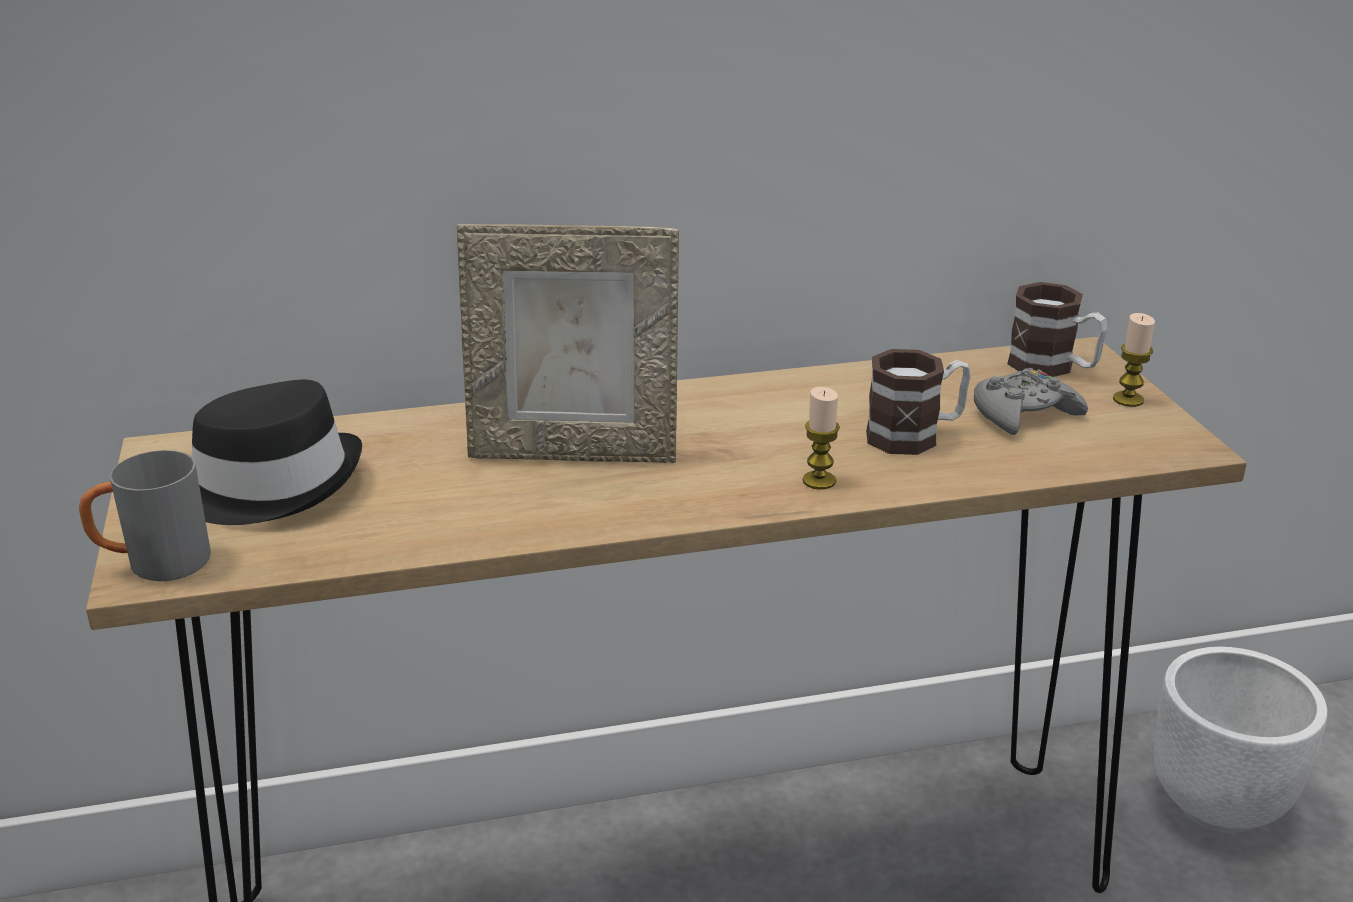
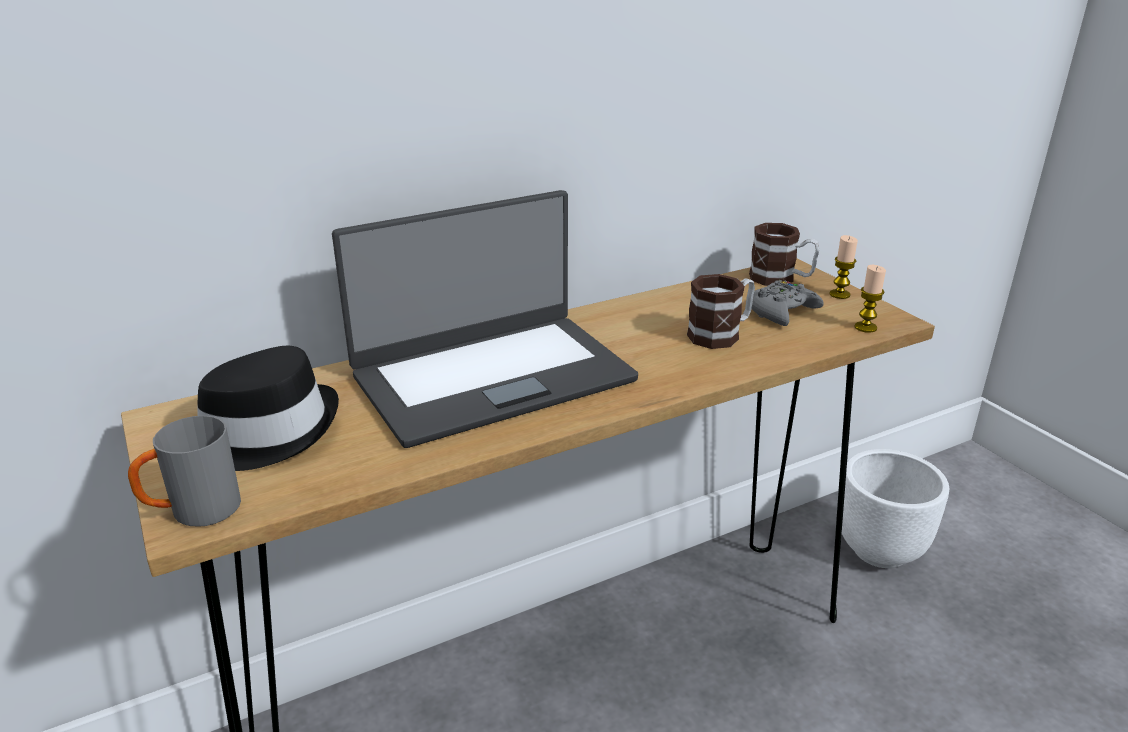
camera: 15 degrees left, 0 degrees up
picture frame [457,224,679,463] -> laptop [332,190,638,448]
candle [803,387,840,490] -> candle moved to [854,265,886,333]

